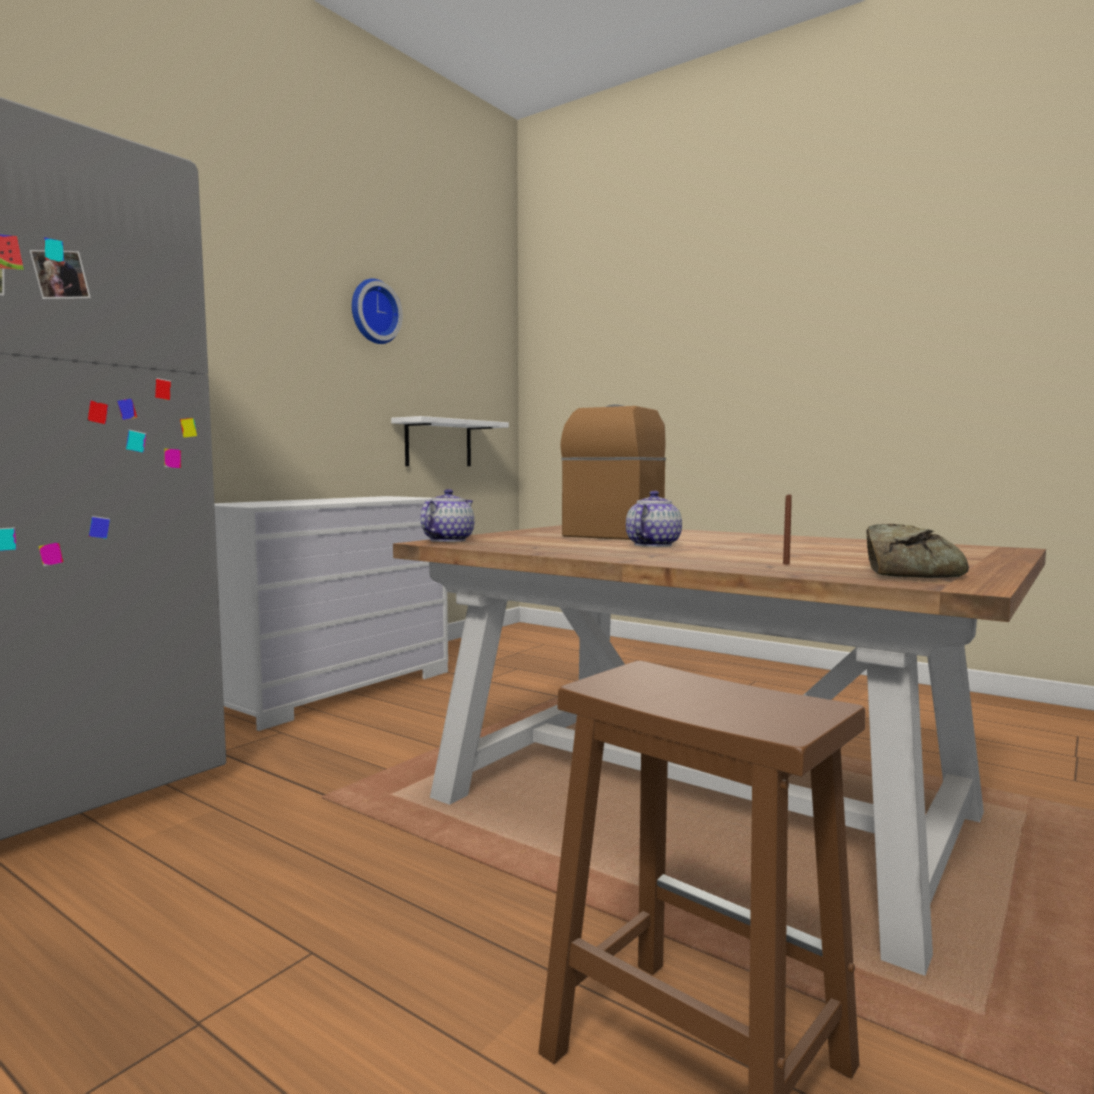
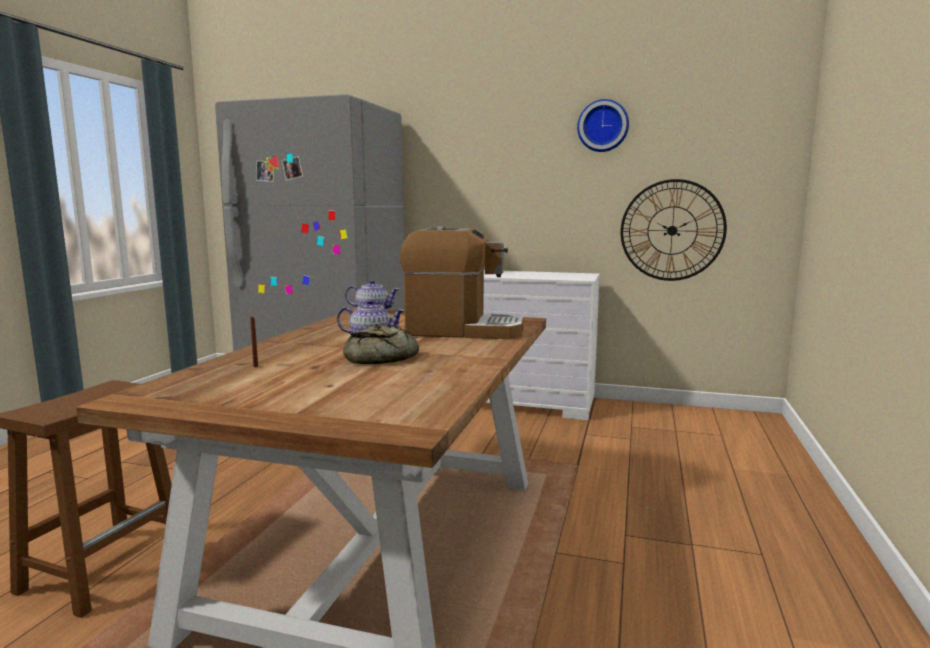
camera: 70 degrees right, 5 degrees up
white shelf [391,416,509,466] -> wall clock [621,179,727,281]
bread [866,524,969,578] -> bread moved to [343,324,419,364]

